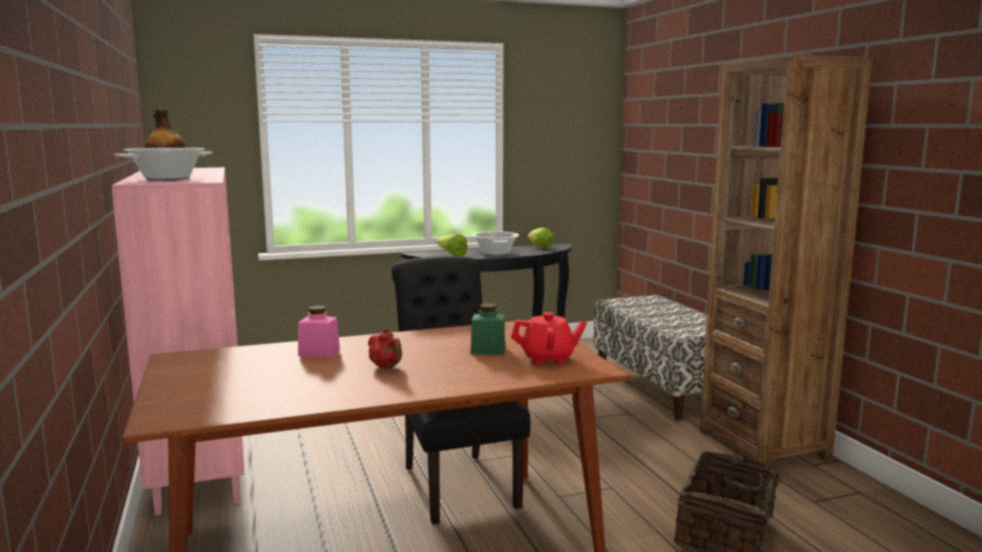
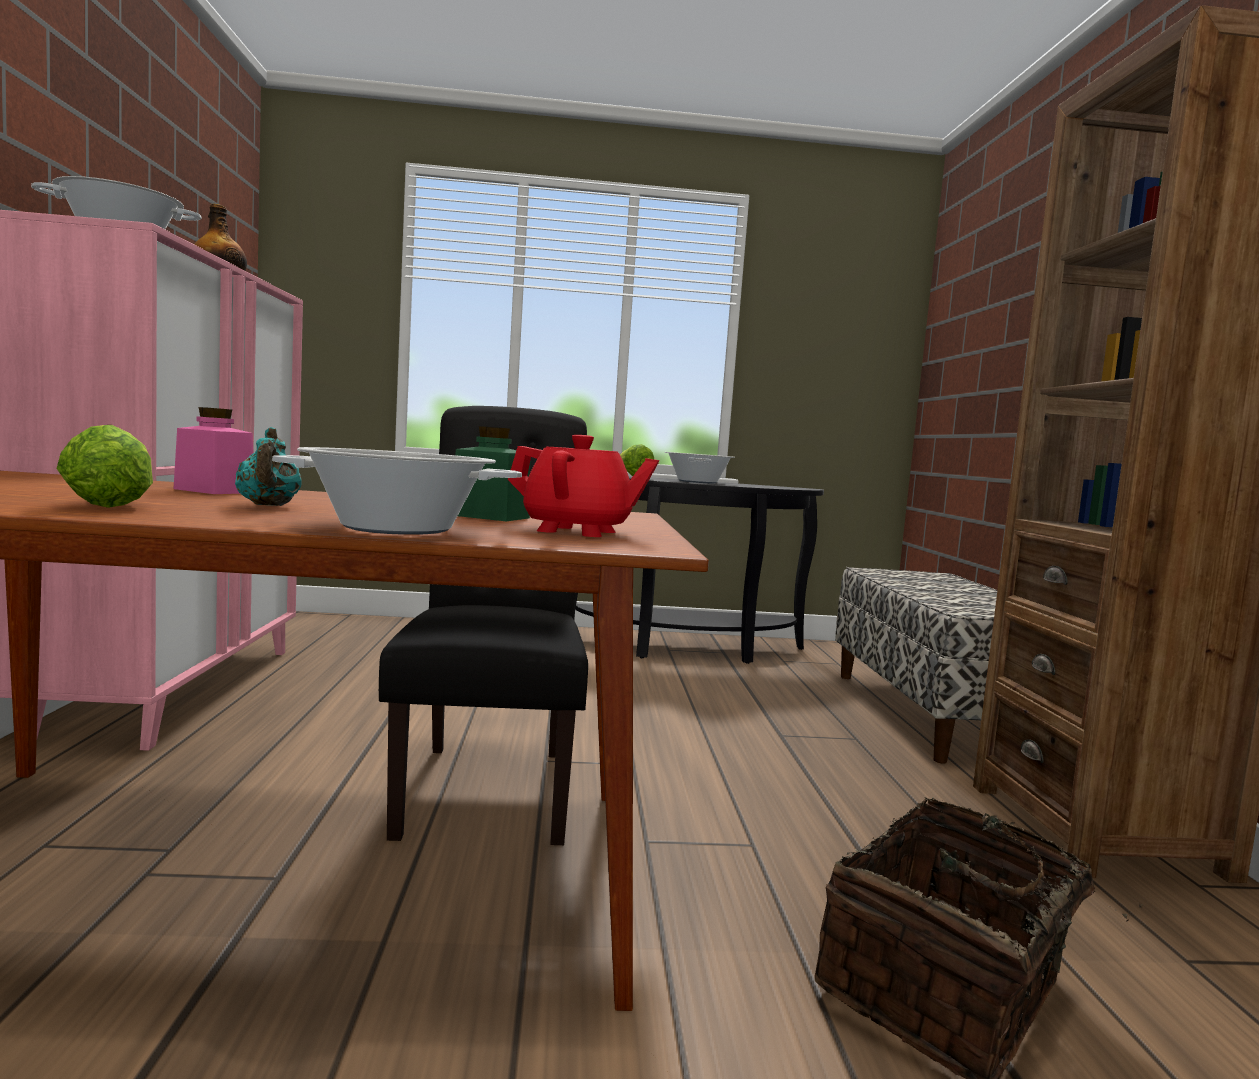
camera: 15 degrees right, 5 degrees down
red teapot [368,327,402,369] -> turquoise teapot [235,427,302,506]
lettuce [528,228,554,248] -> lettuce moved to [56,425,153,508]
none -> cooking pot [272,447,522,535]

